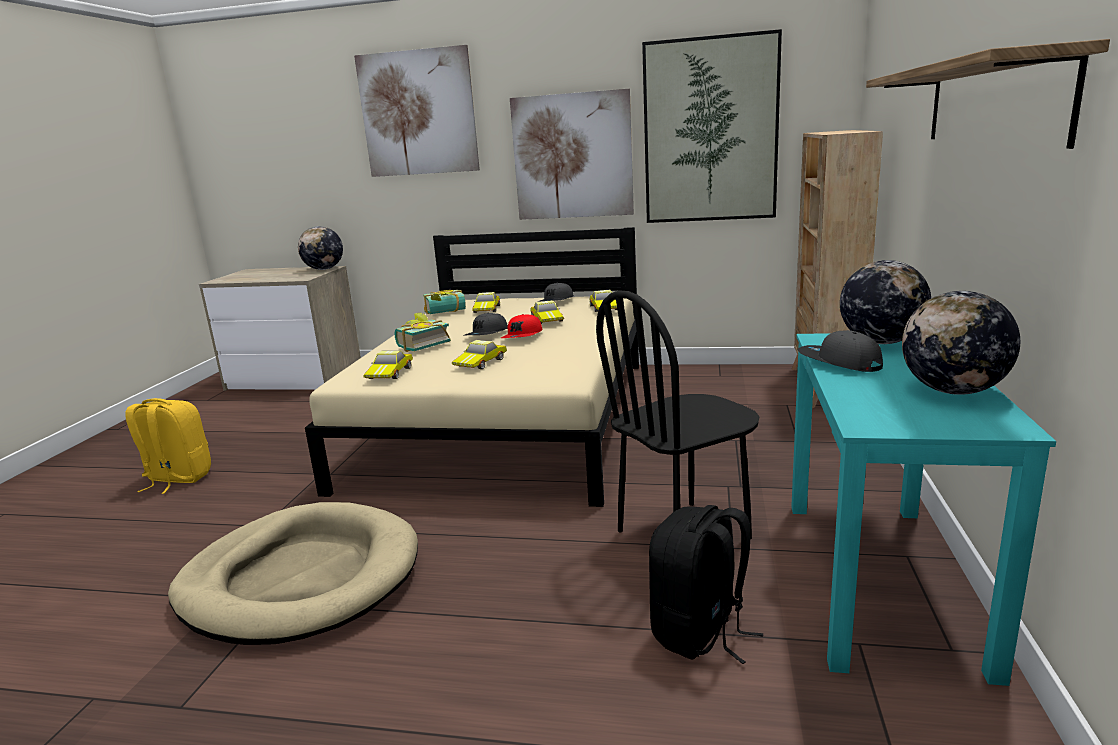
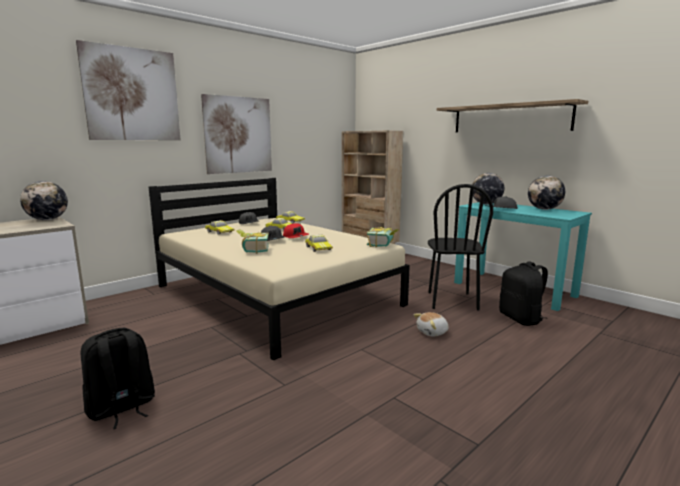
camera: 55 degrees left, 5 degrees down
yellow backpack [126,398,211,494] -> black backpack [81,328,155,429]
beige dog bed [168,502,418,645] -> none
toy car [363,350,413,379] -> none
book [423,290,466,314] -> book moved to [367,227,398,248]
picture [642,29,782,223] -> none
none -> plush toy [414,312,448,336]

